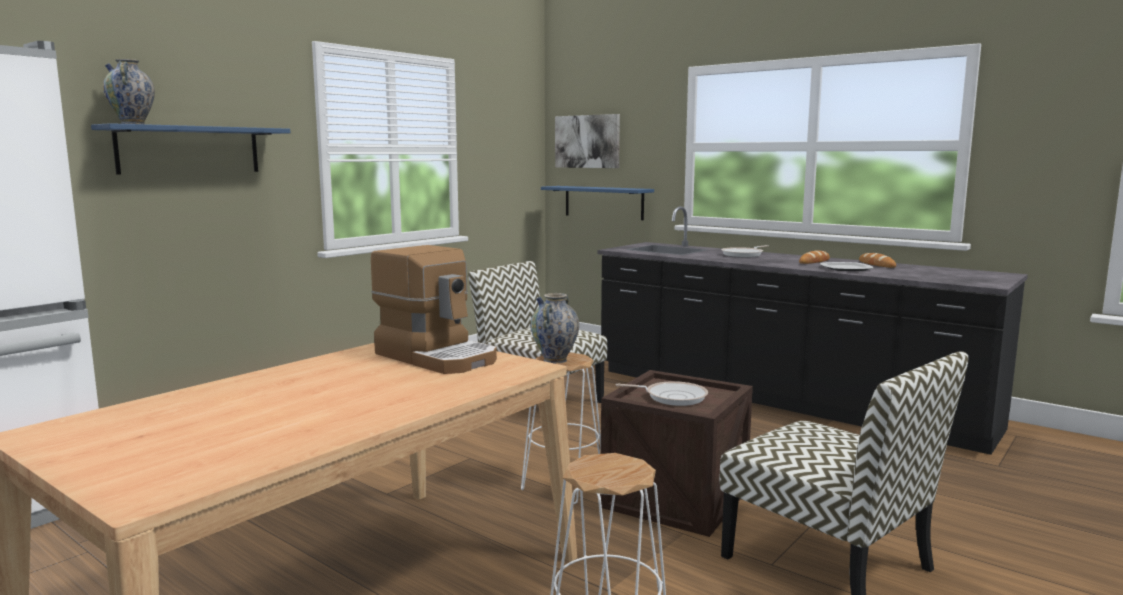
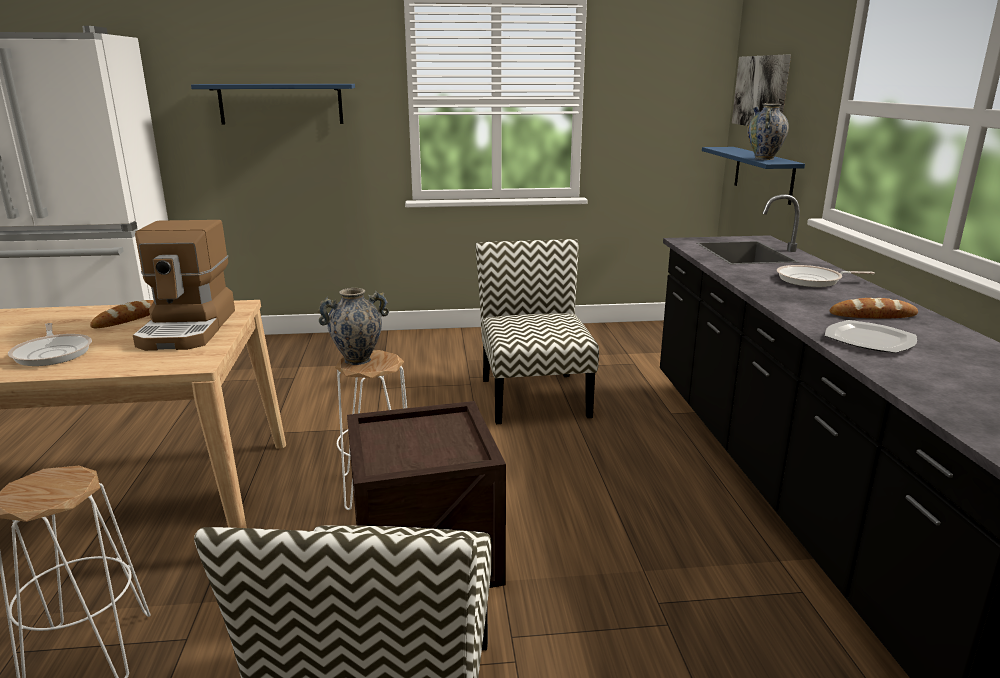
camera: 45 degrees right, 10 degrees up
vase [103,59,155,124] -> vase moved to [747,103,789,160]
frying pan [616,381,708,406] -> frying pan moved to [8,323,92,366]
bread [859,253,896,268] -> bread moved to [90,300,154,328]

